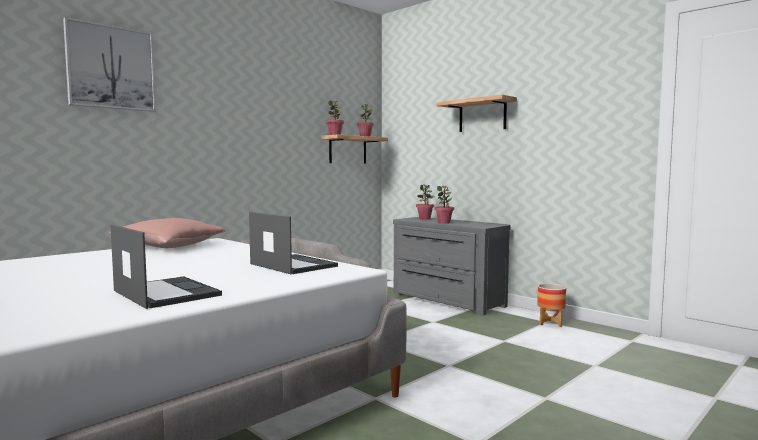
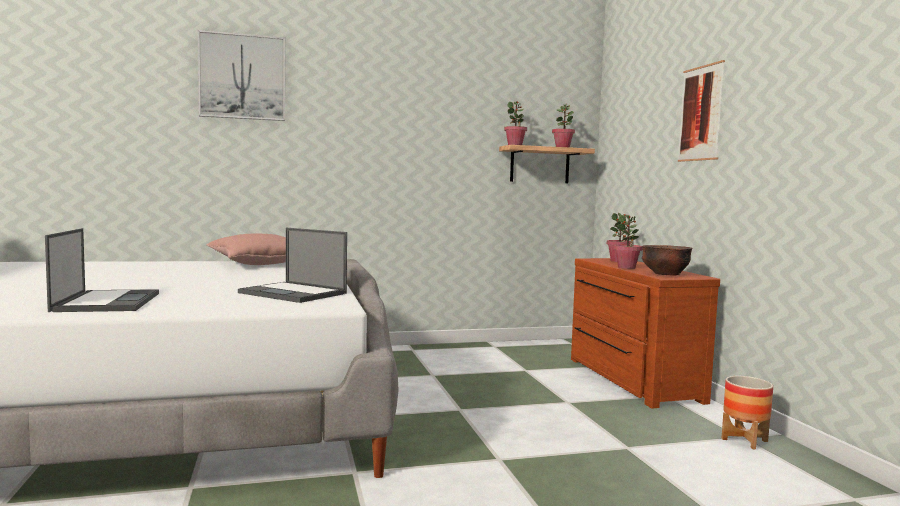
camera: 30 degrees right, 0 degrees up
laptop [249,212,338,274] -> laptop turned 135 degrees clockwise [238,228,347,303]
grey dresser [393,217,511,316] -> brown dresser [571,258,720,408]
shelf [436,95,517,132] -> picture [678,60,725,162]
none -> brown bowl [642,245,693,275]

